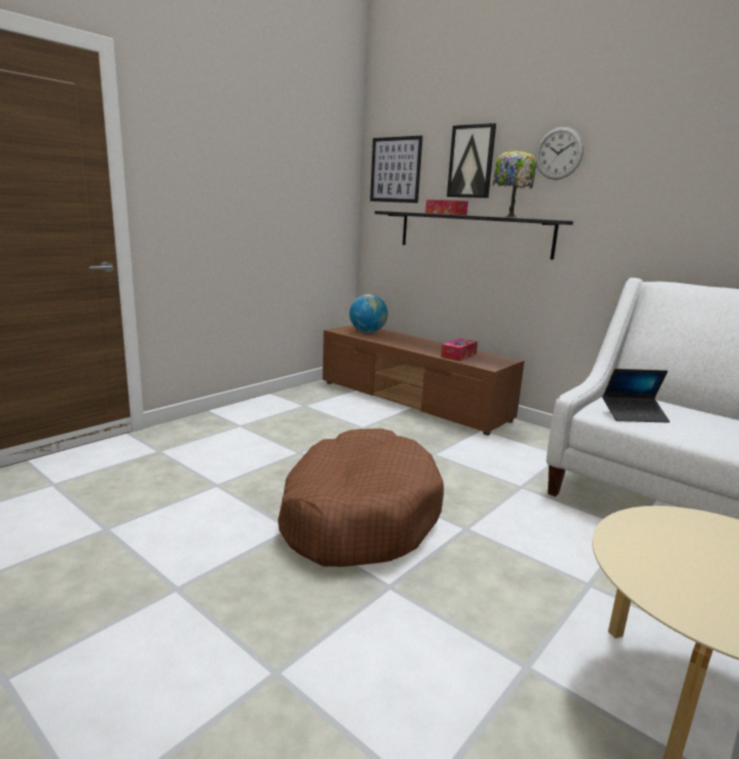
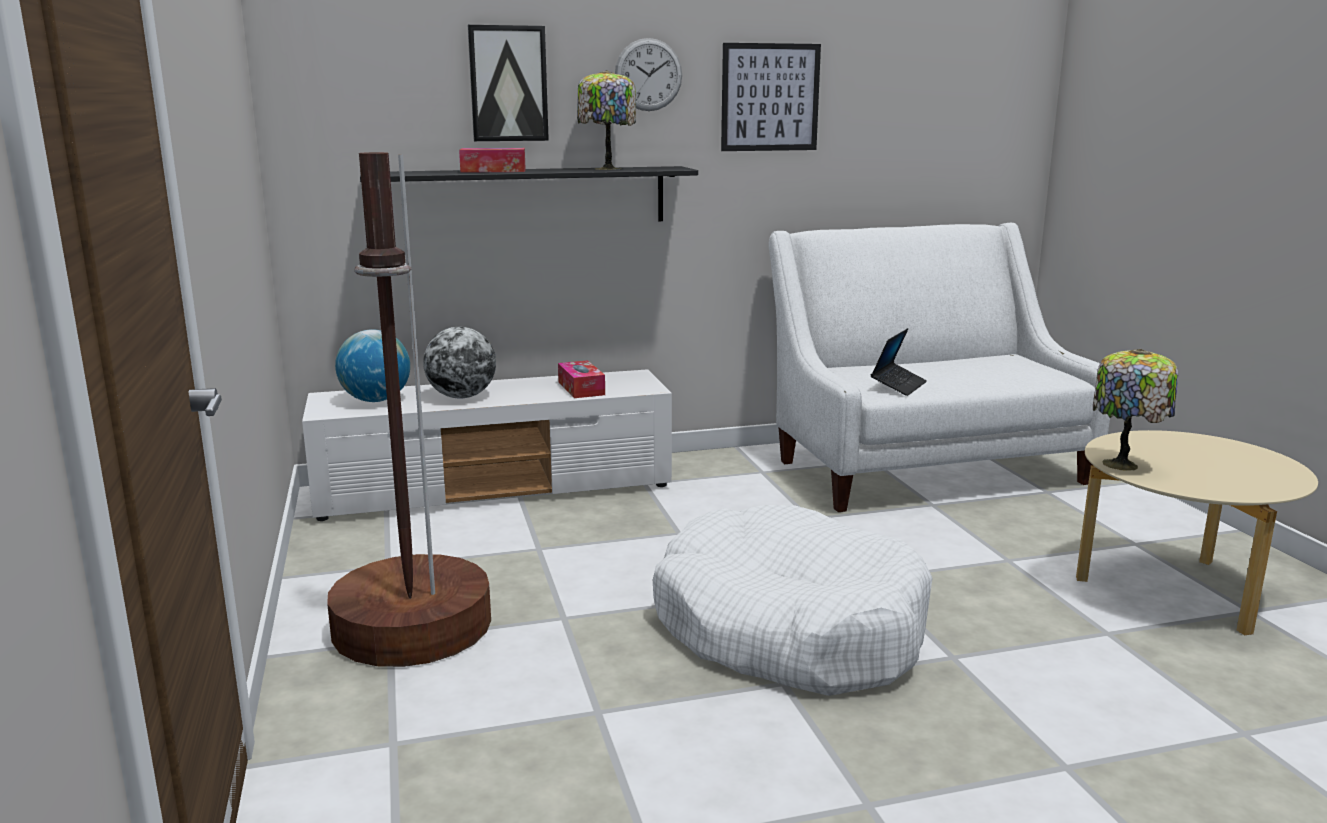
camera: 55 degrees left, 0 degrees up
brown dog bed [278,428,444,567] -> white dog bed [653,505,933,696]
brown tv stand [323,325,524,435] -> white tv stand [302,369,672,521]
picture [370,136,423,203] -> picture moved to [721,43,821,151]
none -> brown floor lamp [327,152,491,667]
none -> globe [423,327,496,399]
none -> table lamp [1093,349,1178,471]

